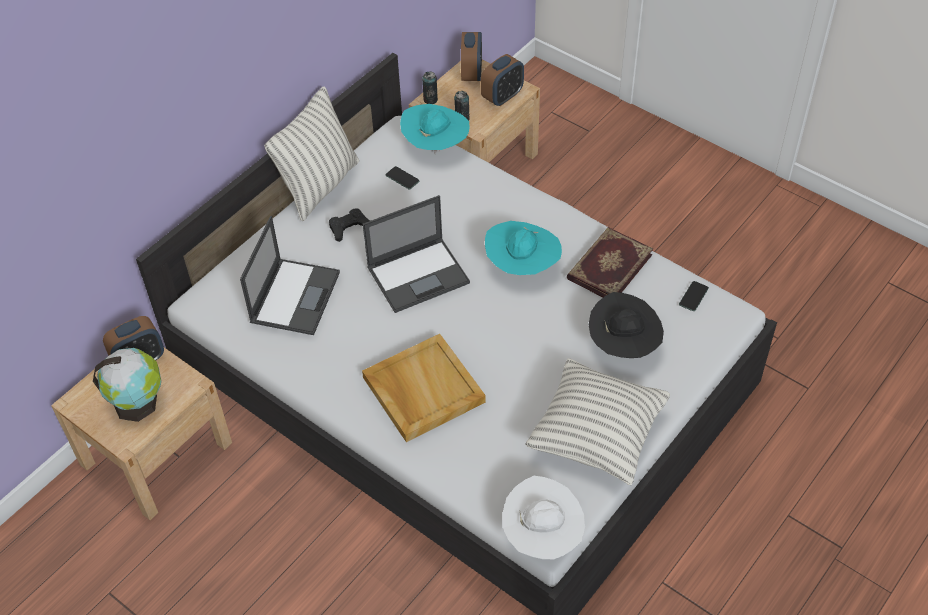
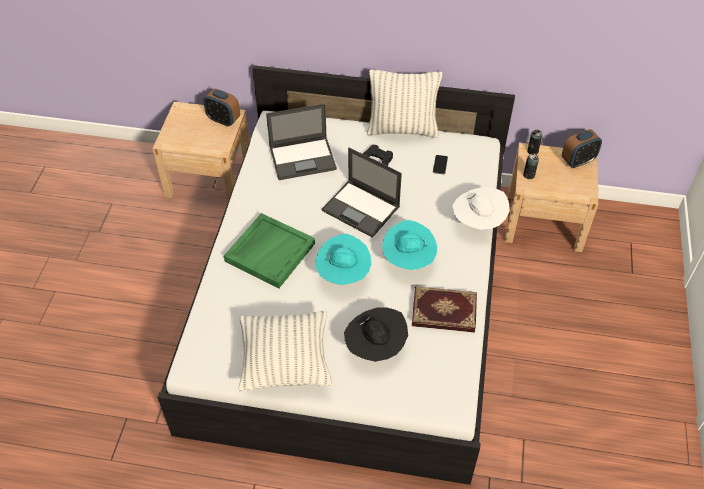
camera: 60 degrees right, 0 degrees up
globe [93,348,162,422] -> none
beige tray [362,334,485,442] -> green tray [224,213,315,288]
turquoise hat [400,104,470,154] -> turquoise hat moved to [316,233,371,285]
alarm clock [481,54,524,106] -> none
white hat [502,476,585,559] -> white hat moved to [452,187,510,230]
phone [679,281,709,311] -> none

